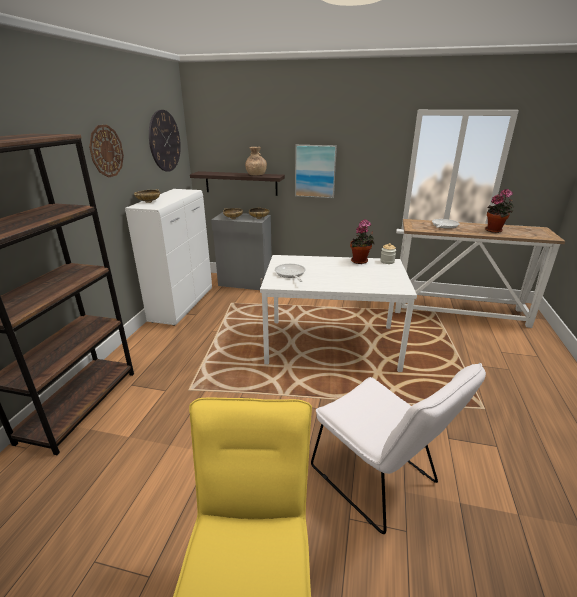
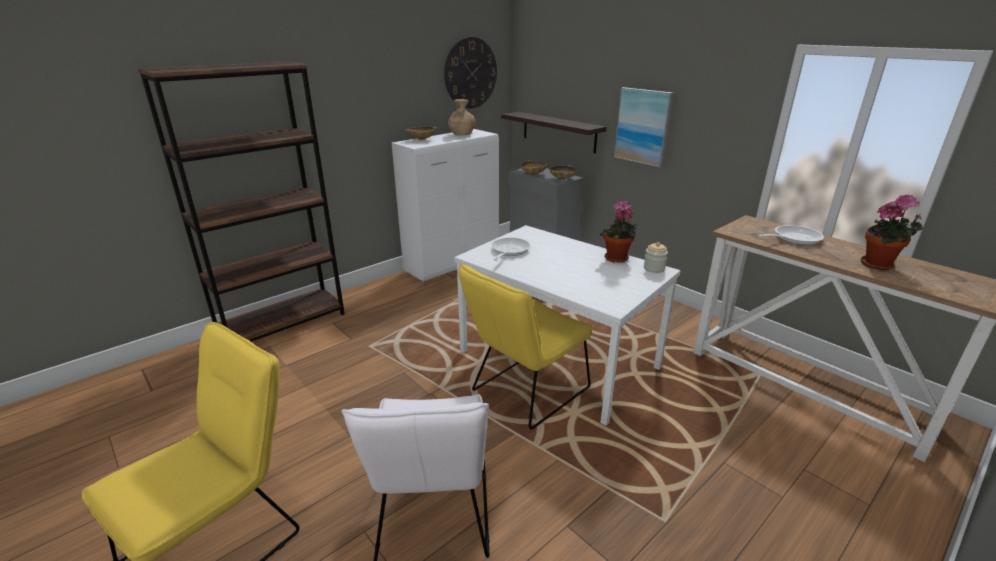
camera: 35 degrees right, 0 degrees up
wall clock [89,125,124,178] -> none
brown vase [245,147,267,175] -> brown vase moved to [448,99,475,136]
none -> yellow chair [459,263,593,430]

